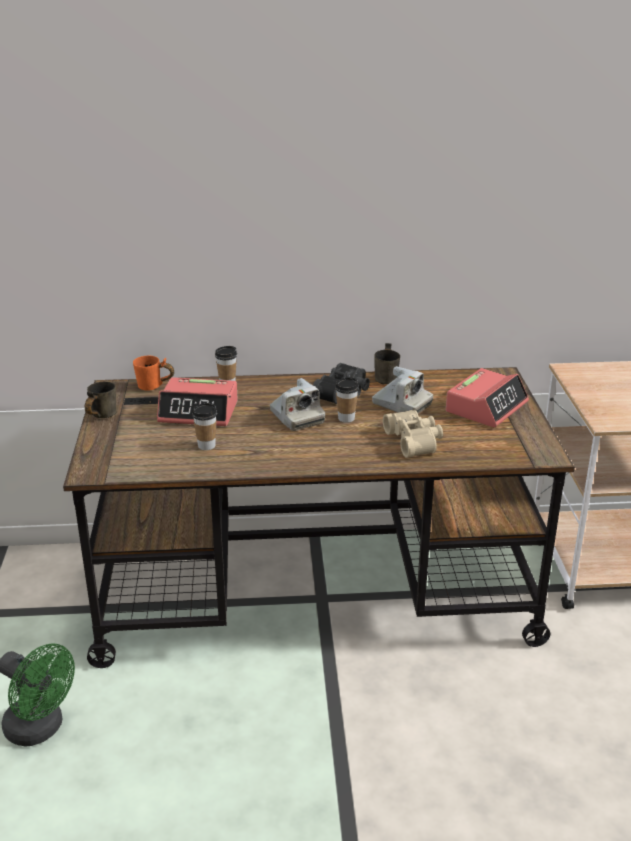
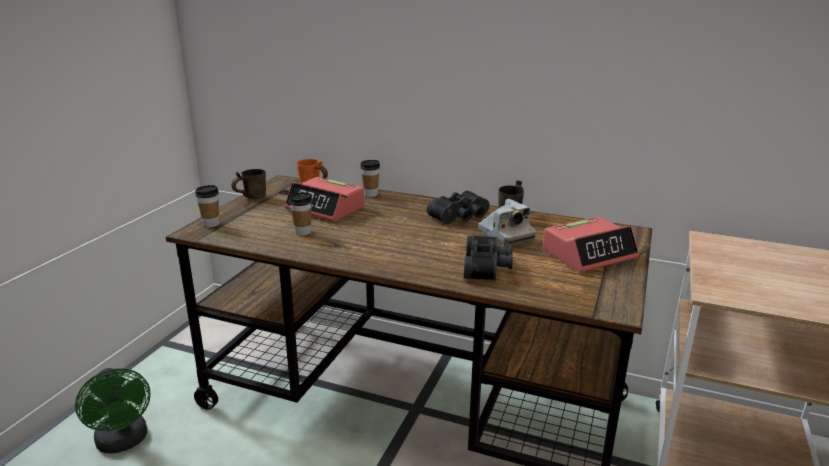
camera: 25 degrees right, 5 degrees down
camera [270,378,325,431] -> none
cup [335,377,359,423] -> cup moved to [195,185,219,227]
beige binoculars [383,410,443,458] -> black binoculars [464,235,513,281]

